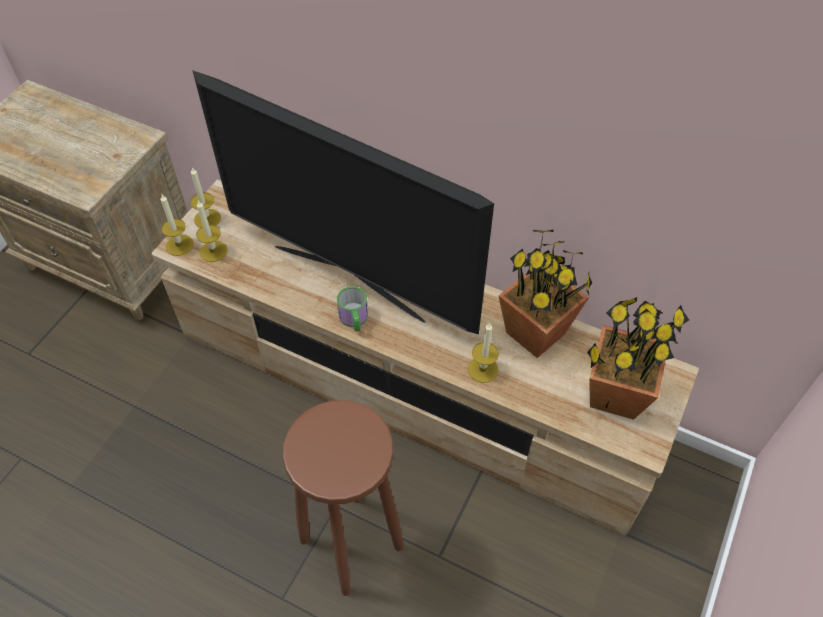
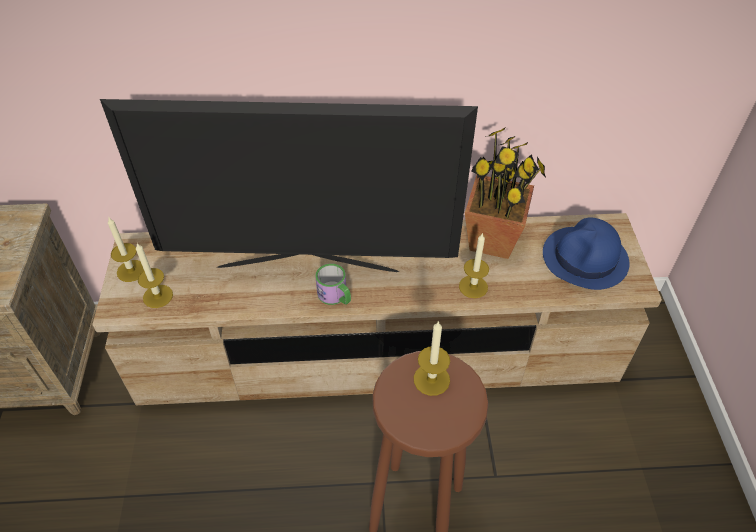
camera: 30 degrees left, 5 degrees down
candle [160,194,194,256] -> candle moved to [414,321,450,396]
potted plant [587,297,689,420] -> blue hat [543,217,629,290]

